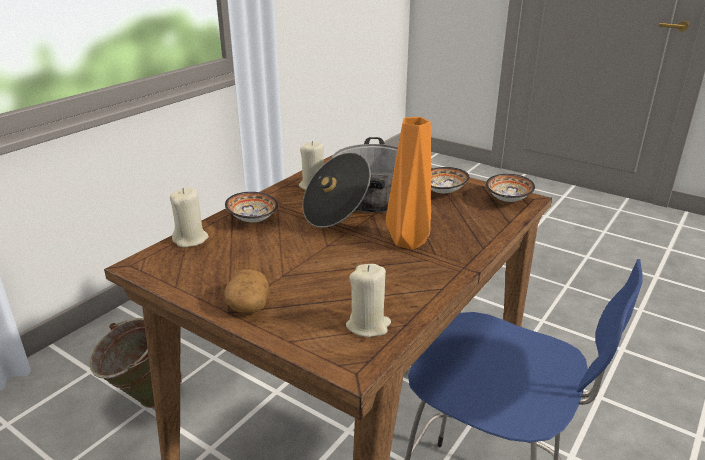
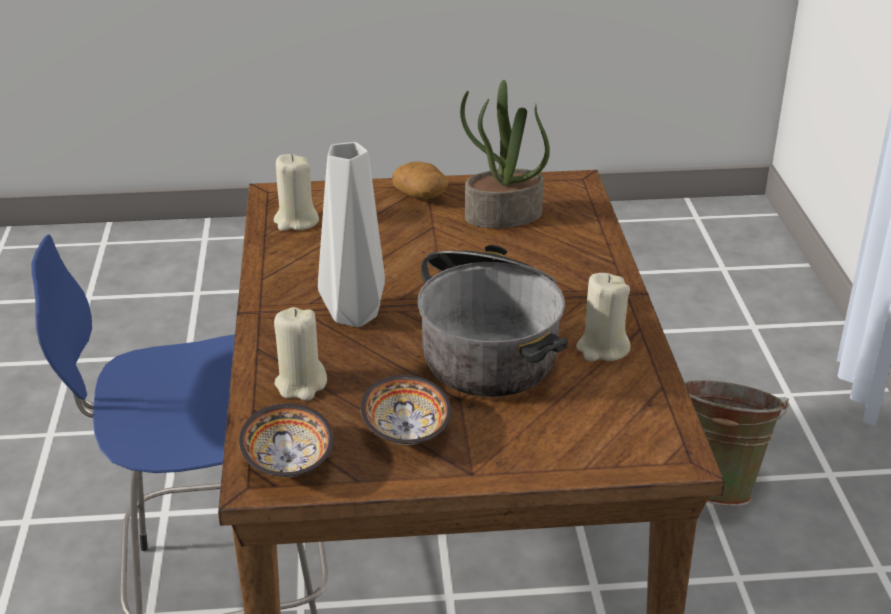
camera: 140 degrees right, 5 degrees up
beige candle [170,187,209,247] -> beige candle moved to [274,307,327,401]
bowl [225,192,278,222] -> none
orange vase [385,117,431,250] -> grey vase [318,142,385,327]
none -> potted plant [460,80,550,228]

